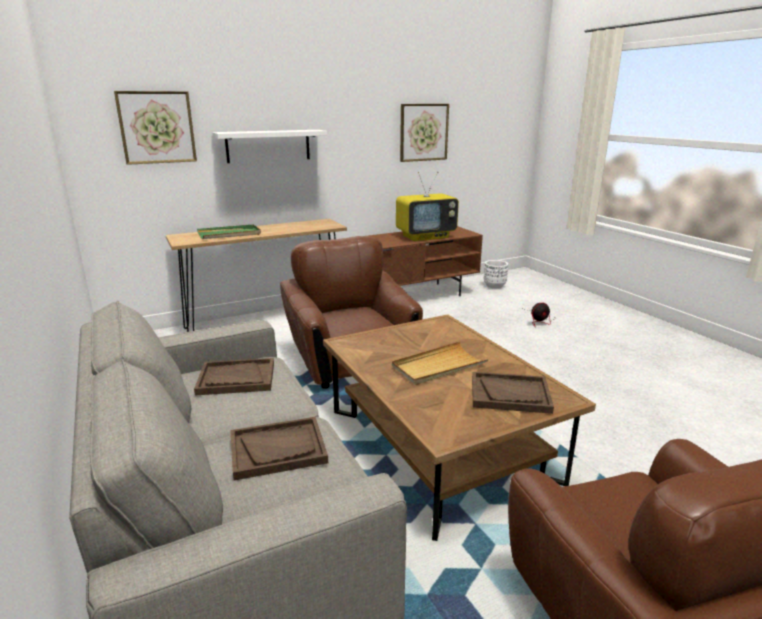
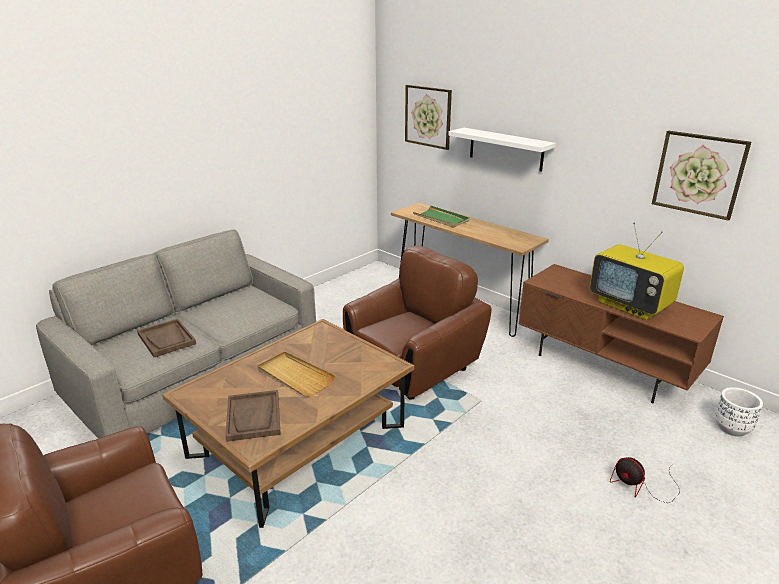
camera: 70 degrees right, 5 degrees up
brown tray [194,358,274,396] -> none

